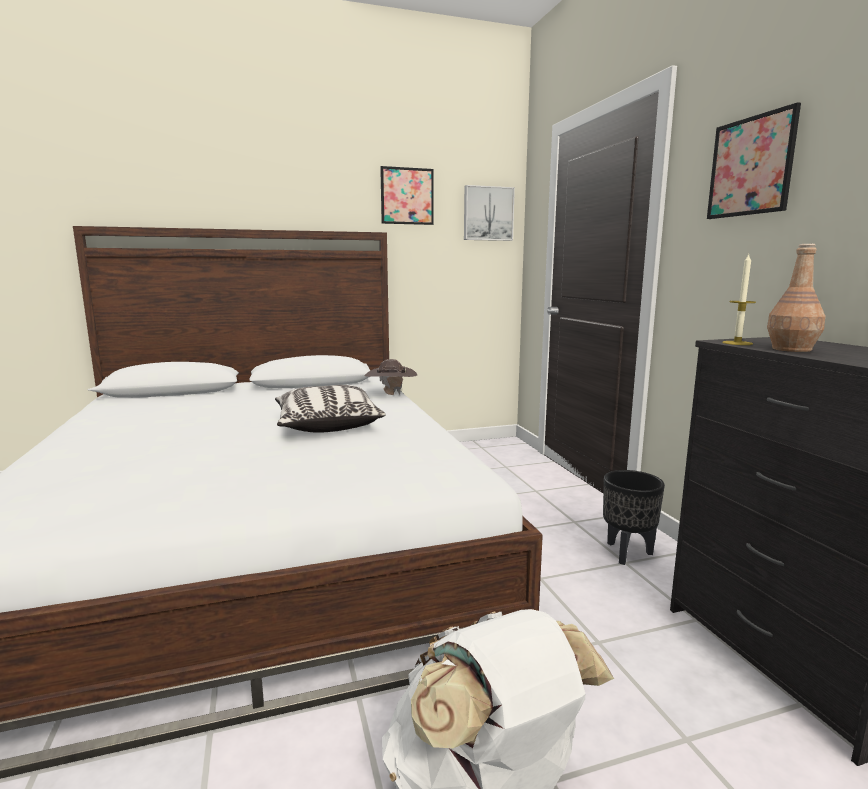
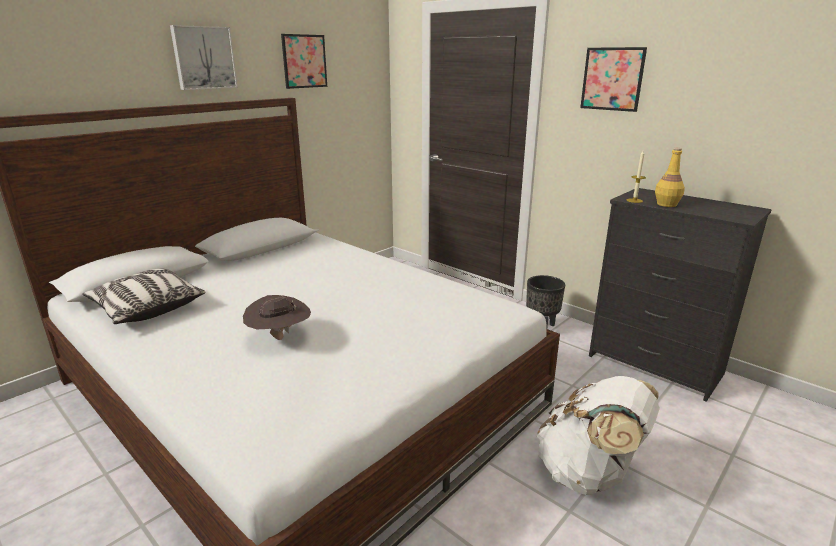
camera: 30 degrees left, 10 degrees up
pillow [275,385,386,433] -> pillow moved to [82,268,206,324]
brown hat [364,359,417,395] -> brown hat moved to [243,295,311,340]
picture [464,185,515,241] -> picture moved to [170,25,238,90]
brown bottle [767,244,825,352] -> yellow bottle [655,148,685,207]

